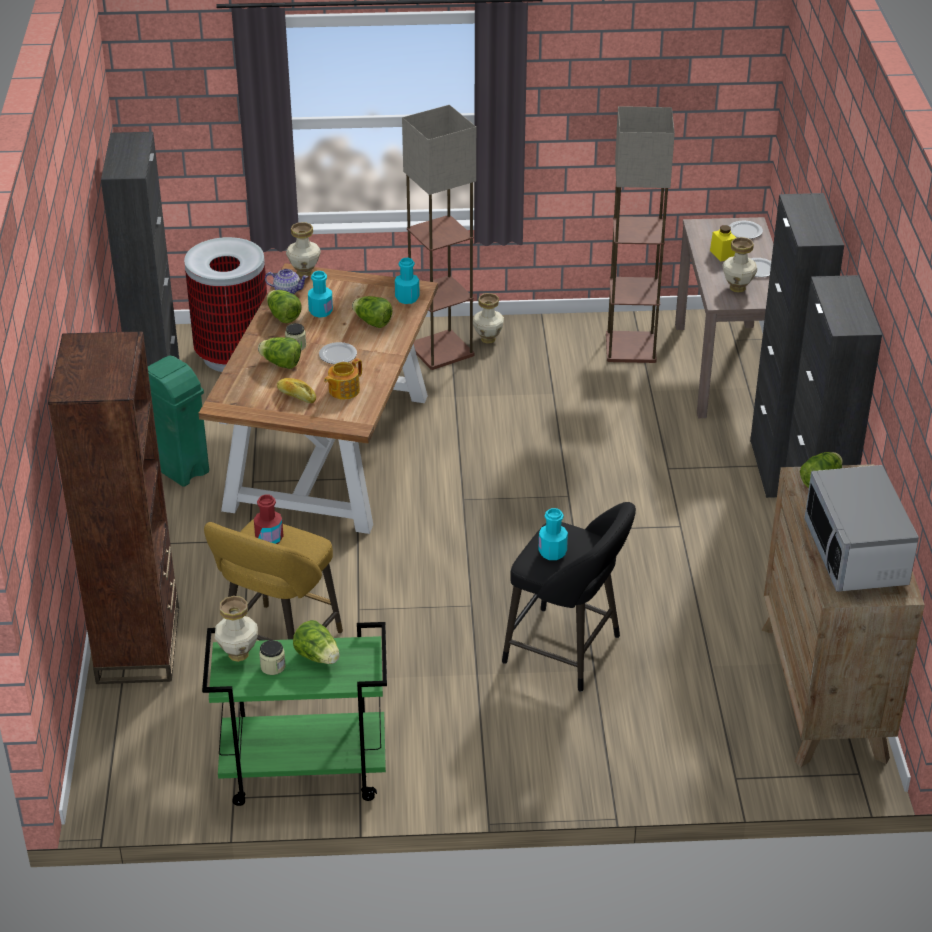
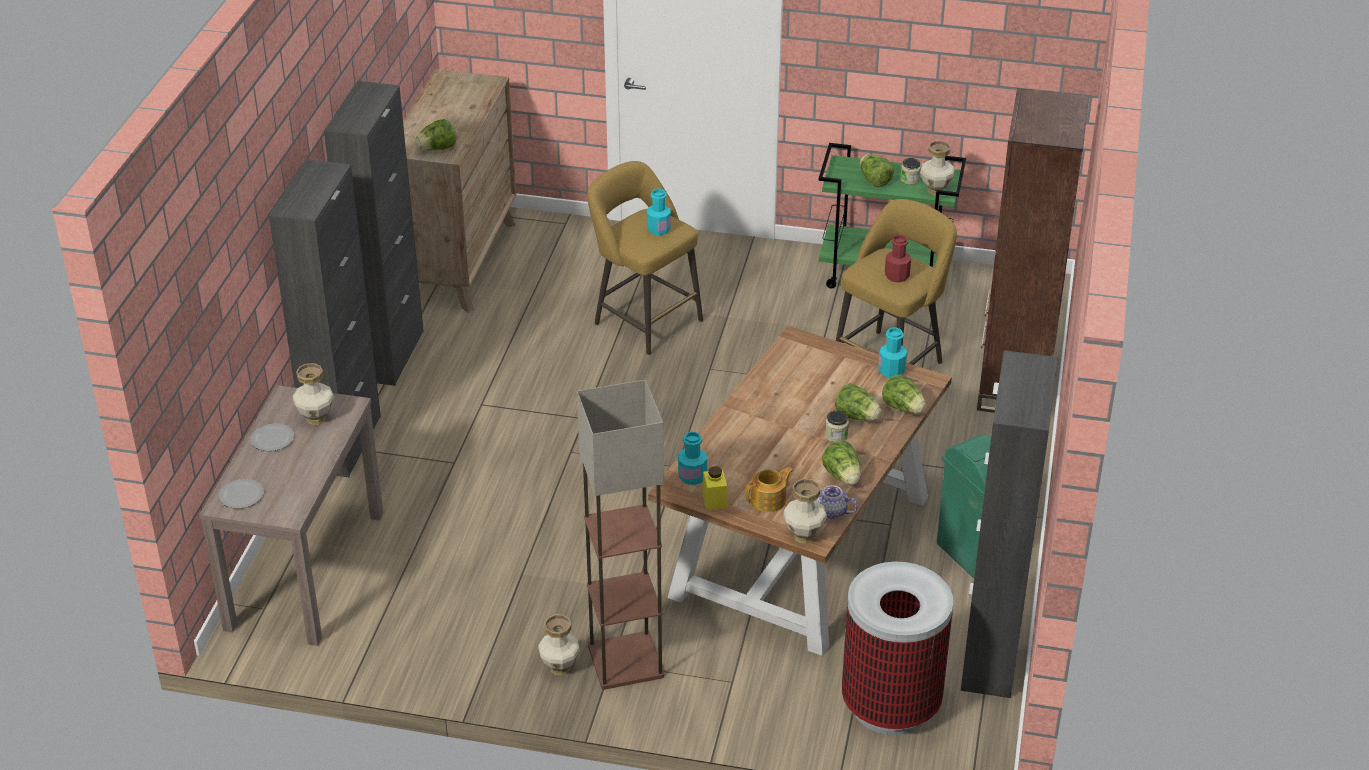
camera: 165 degrees left, 0 degrees up
bread [277,378,316,403] -> none
turquoise bottle [308,271,333,318] -> turquoise bottle moved to [878,328,907,378]
plate [319,342,357,364] -> none
teapot [324,358,362,400] -> teapot moved to [745,467,794,512]
lettuce [352,296,392,328] -> lettuce moved to [882,374,926,414]
black stool [502,502,636,692] -> yellow stool [587,161,703,355]
floor lamp [606,106,675,363] -> none
yellow jar [710,225,736,261] -> yellow jar moved to [702,466,728,510]
microwave [804,465,919,592] -> none

